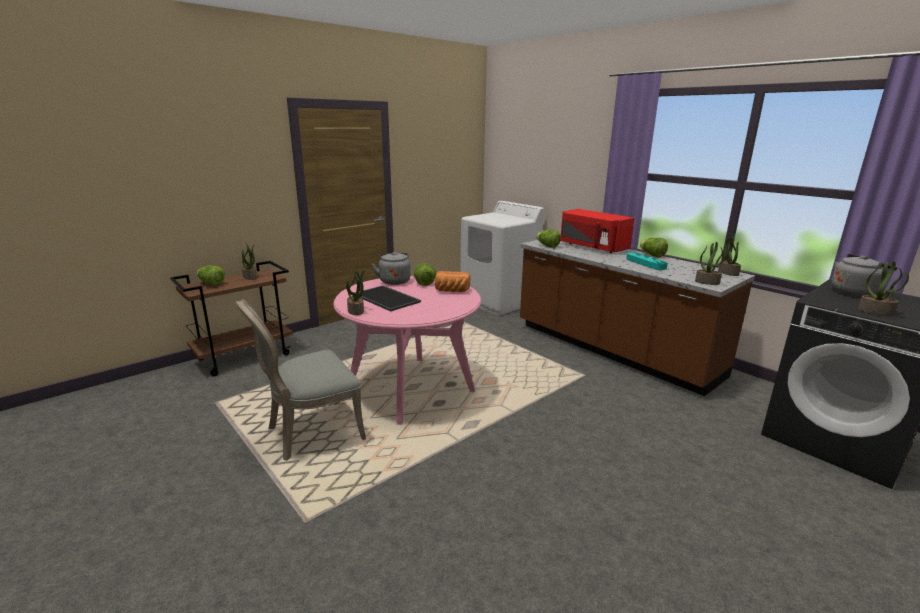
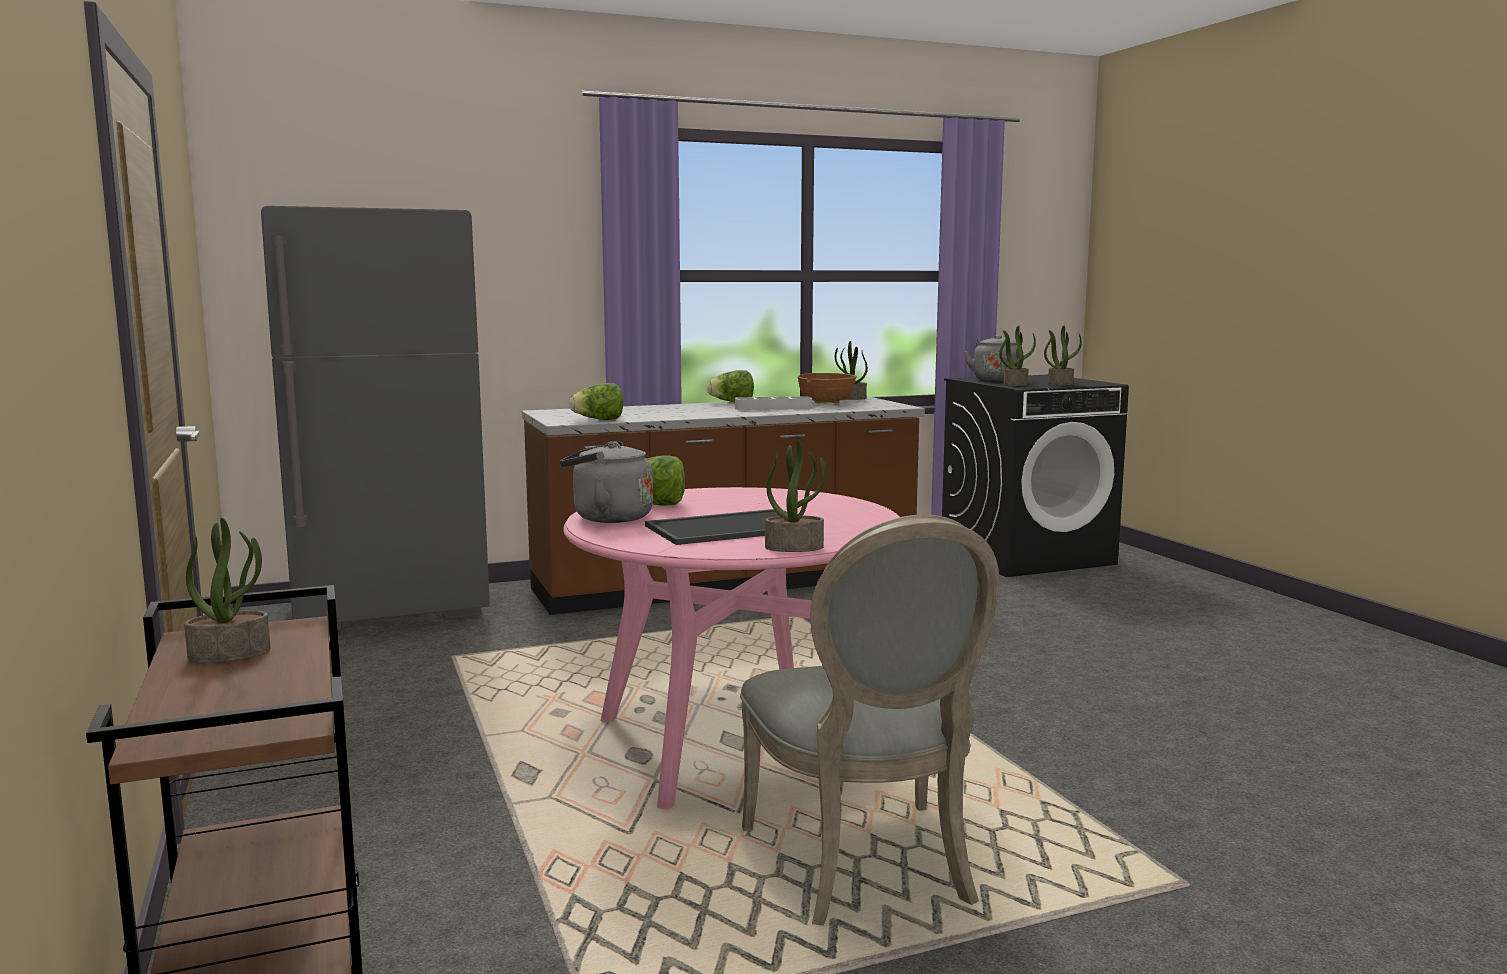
camera: 70 degrees left, 10 degrees down
lettuce [197,265,225,286] -> none
bread [435,271,471,292] -> none
white washing machine [461,201,544,316] -> grey fridge [261,206,490,630]
red microwave [561,209,635,253] -> none
turquoise tray [626,253,668,270] -> grey tray [735,397,812,410]
potted plant [695,242,726,285] -> potted plant moved to [999,326,1036,386]
none -> brown bowl [797,373,857,404]

